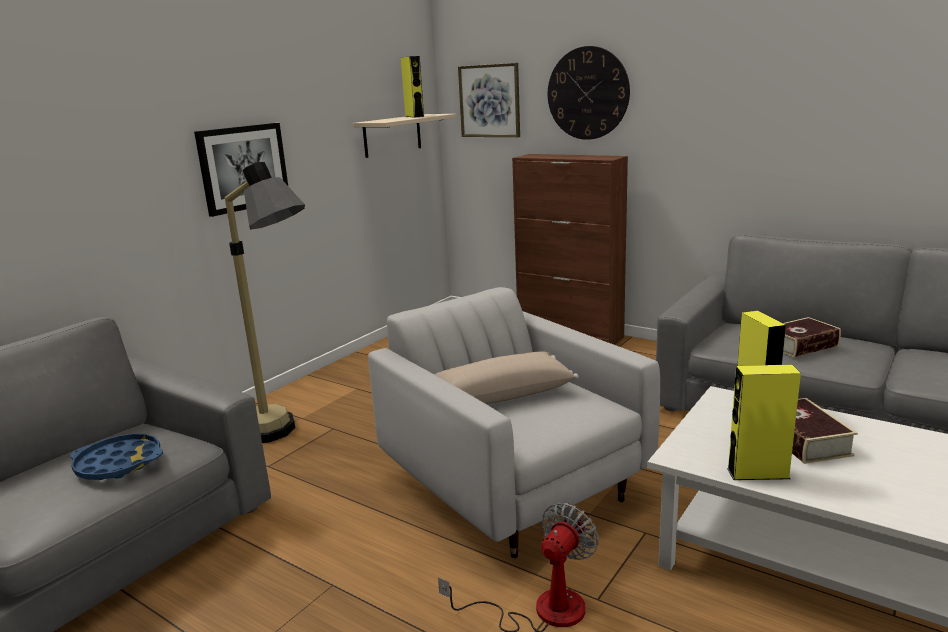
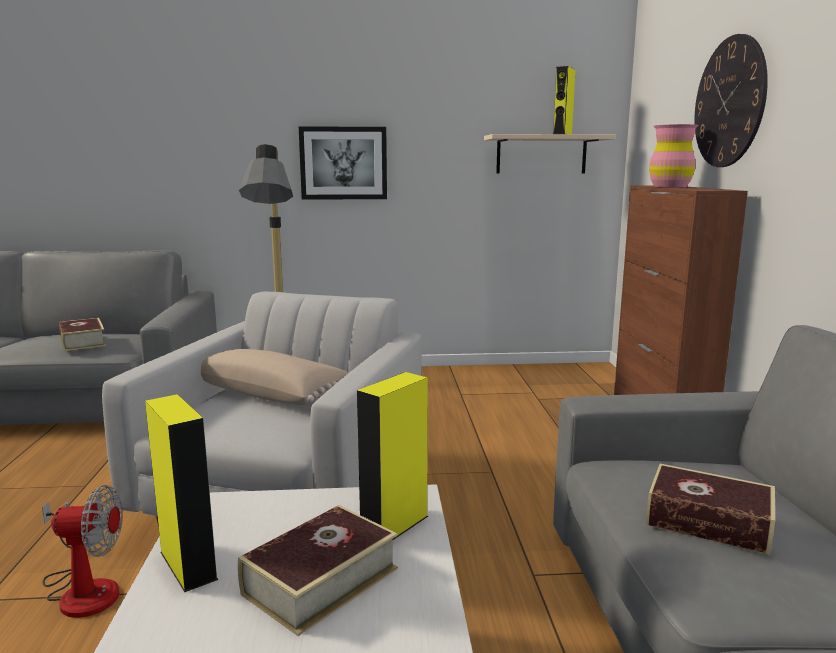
camera: 50 degrees right, 5 degrees down
blue tray [70,433,163,480] -> book [59,318,106,351]
picture [458,63,520,137] -> none
none -> pink vase [649,124,699,187]

